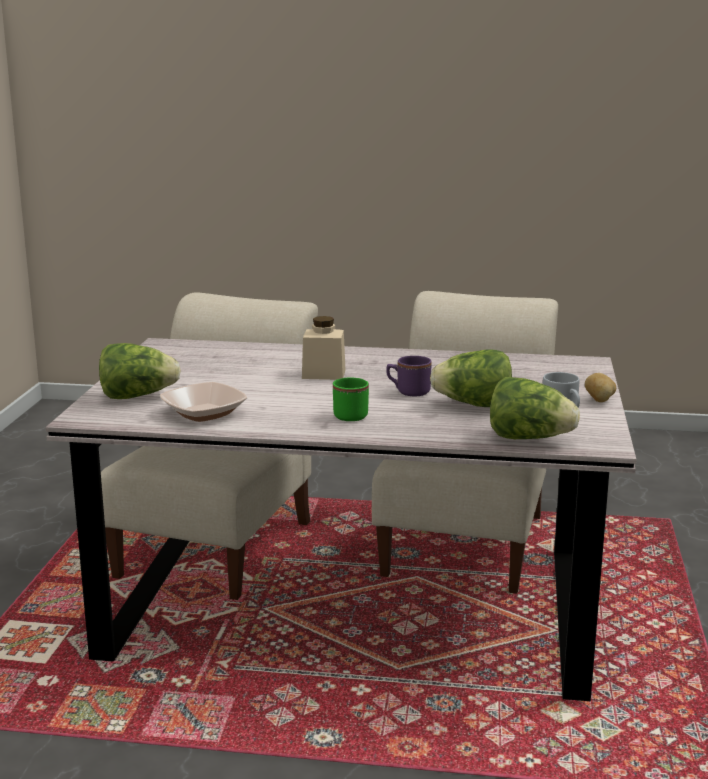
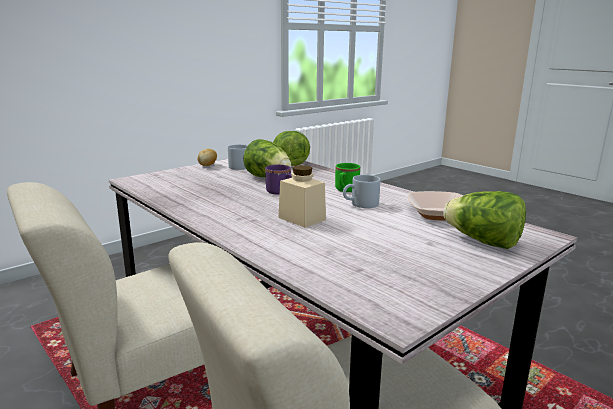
camera: 140 degrees left, 0 degrees up
none -> grey mug [343,175,380,208]

